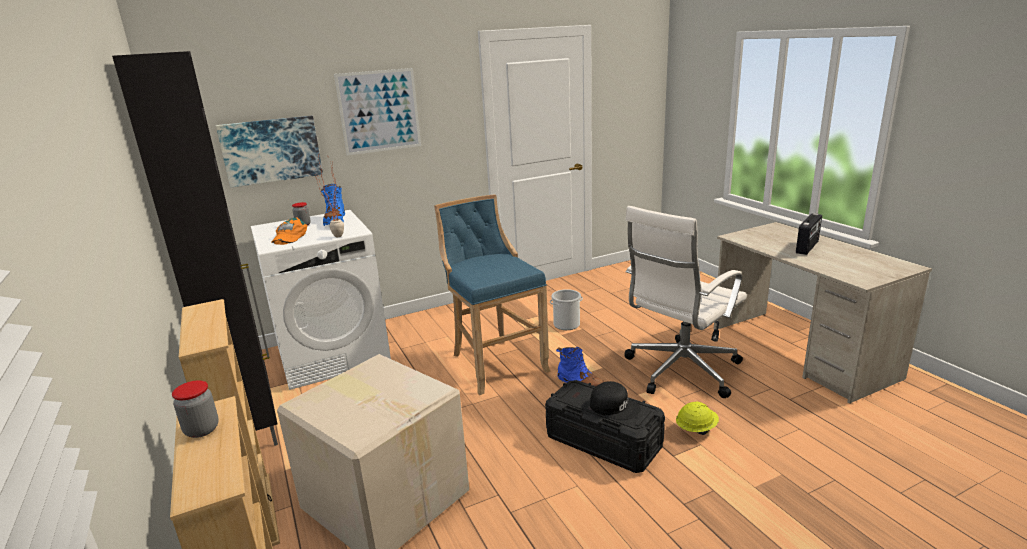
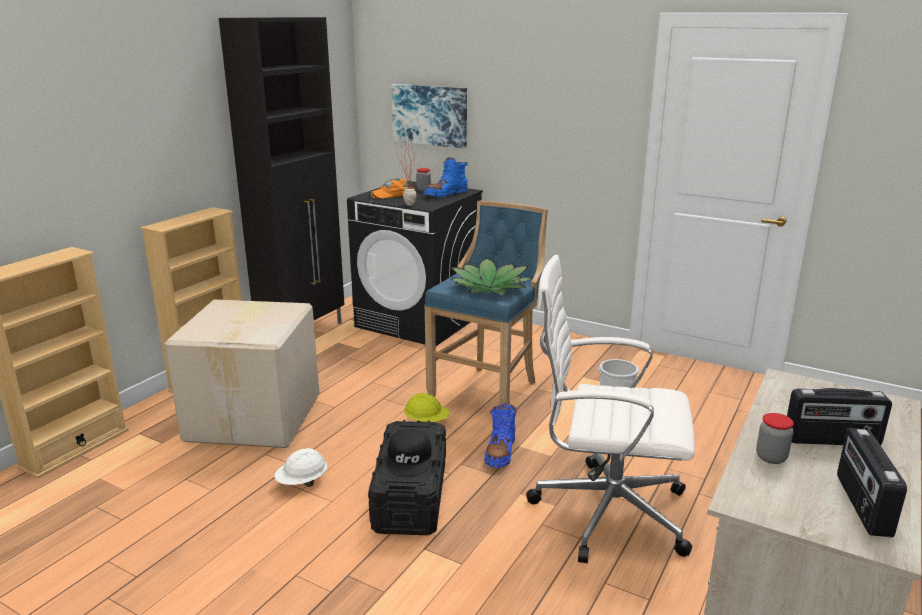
camera: 55 degrees right, 0 degrees up
jar [172,380,219,438] -> jar moved to [756,413,794,464]
white washing machine [251,210,391,390] -> black washing machine [347,181,483,346]
picture [334,68,421,156] -> none
yellow hard hat [676,401,719,435] -> yellow hard hat moved to [404,393,450,422]
none -> white hard hat [274,448,327,487]
none -> potted plant [450,258,533,295]
none -> radio [837,428,907,537]

